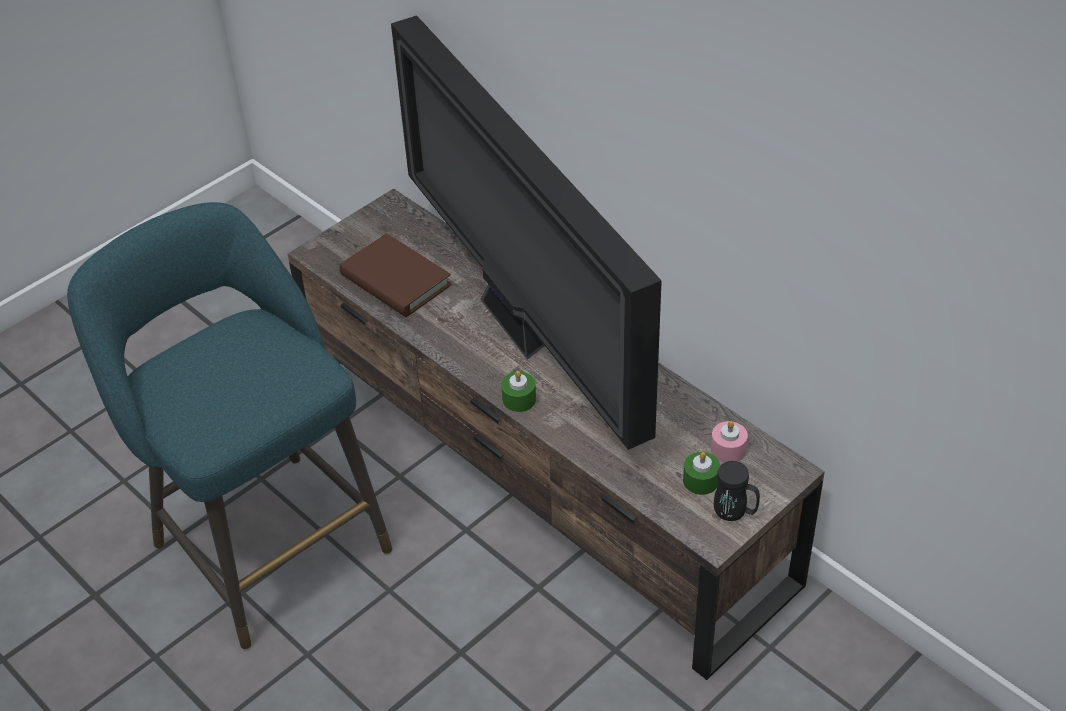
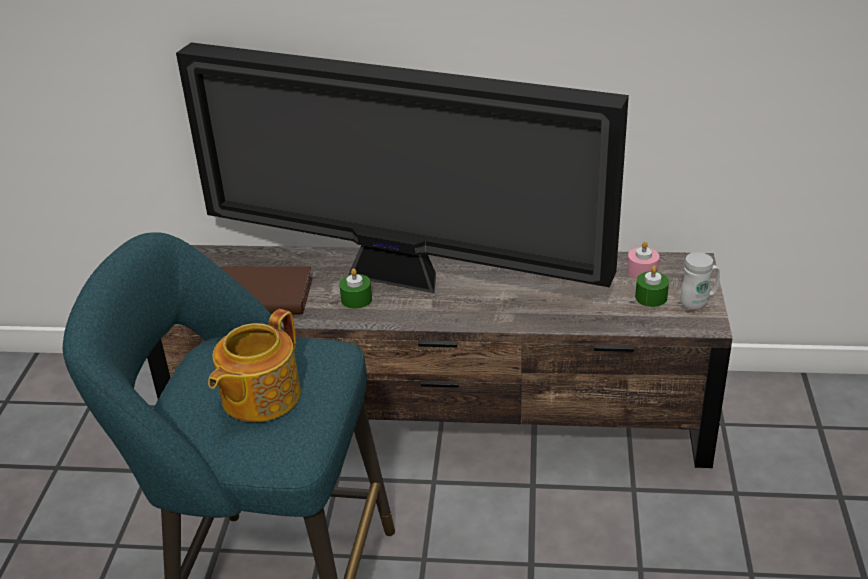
camera: 40 degrees left, 10 degrees down
green candle [501,371,536,412] -> green candle moved to [339,269,372,309]
black mug [714,461,760,521] -> white mug [681,252,720,310]
none -> teapot [208,309,301,422]

